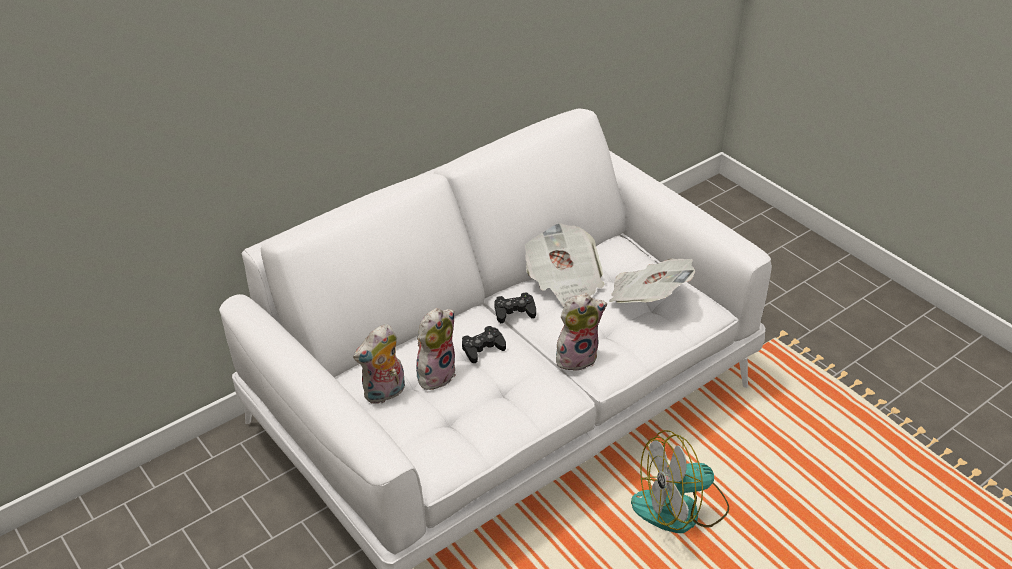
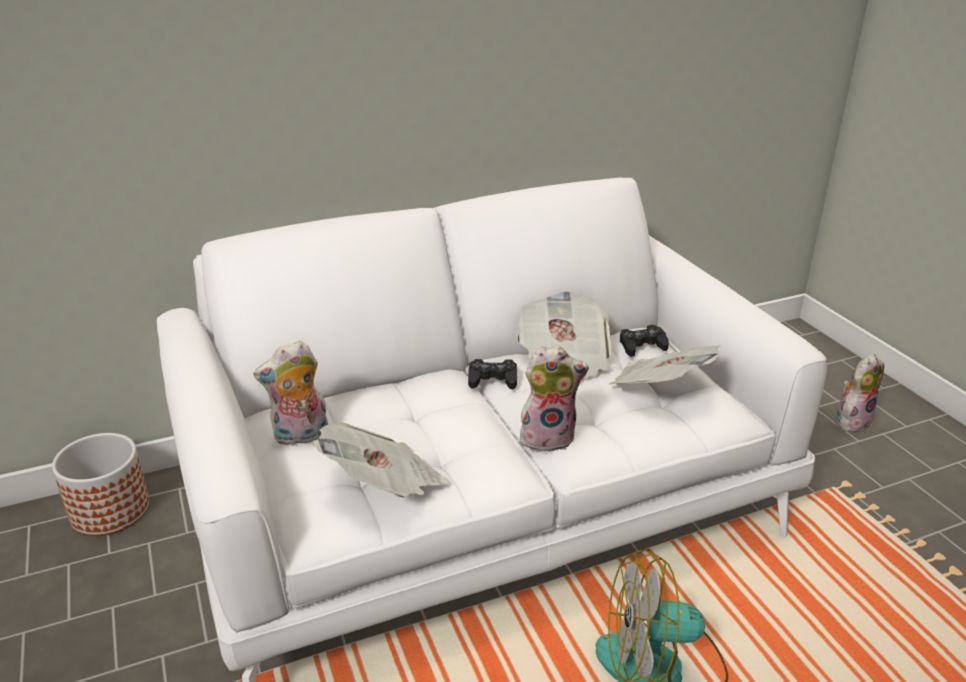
camera: 15 degrees right, 10 degrees down
plush toy [416,308,456,391] -> plush toy moved to [837,354,884,432]
black game controller [462,326,506,363] -> black game controller moved to [620,325,669,357]
none -> planter [52,433,149,536]
none -> newspaper [312,422,449,498]

